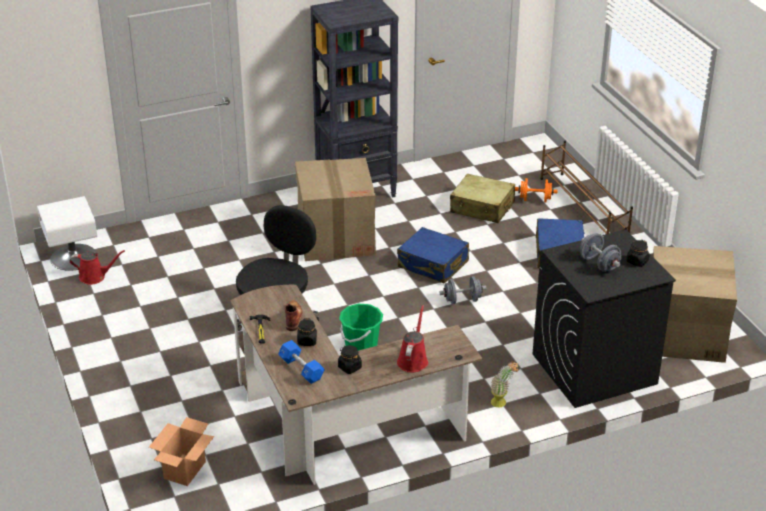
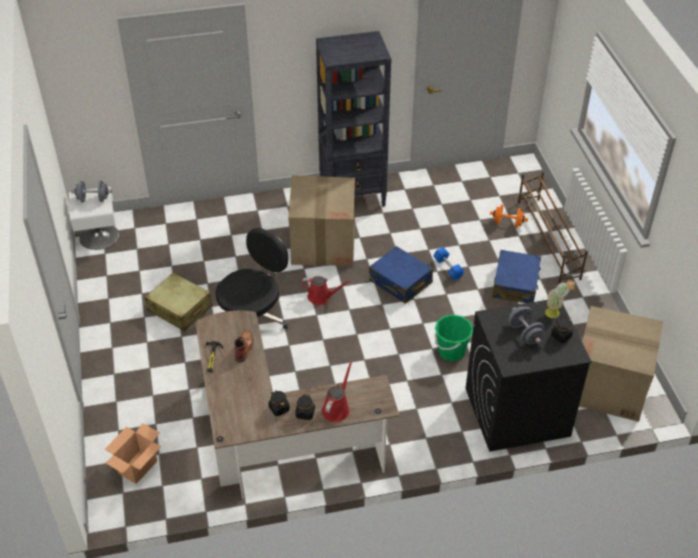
camera: 10 degrees right, 10 degrees up
red watering can [70,250,125,285] -> red watering can moved to [301,276,351,305]
blue dumbbell [278,340,325,384] -> blue dumbbell moved to [433,247,465,280]
black jar [297,318,317,346] -> black jar moved to [295,394,315,420]
green bucket [339,304,383,351] -> green bucket moved to [435,314,473,361]
grey dumbbell [440,276,486,304] -> grey dumbbell moved to [71,181,112,202]
beige suitcase [450,174,515,223] -> beige suitcase moved to [145,273,213,331]
potted plant [490,361,518,407] -> potted plant moved to [545,280,575,318]

